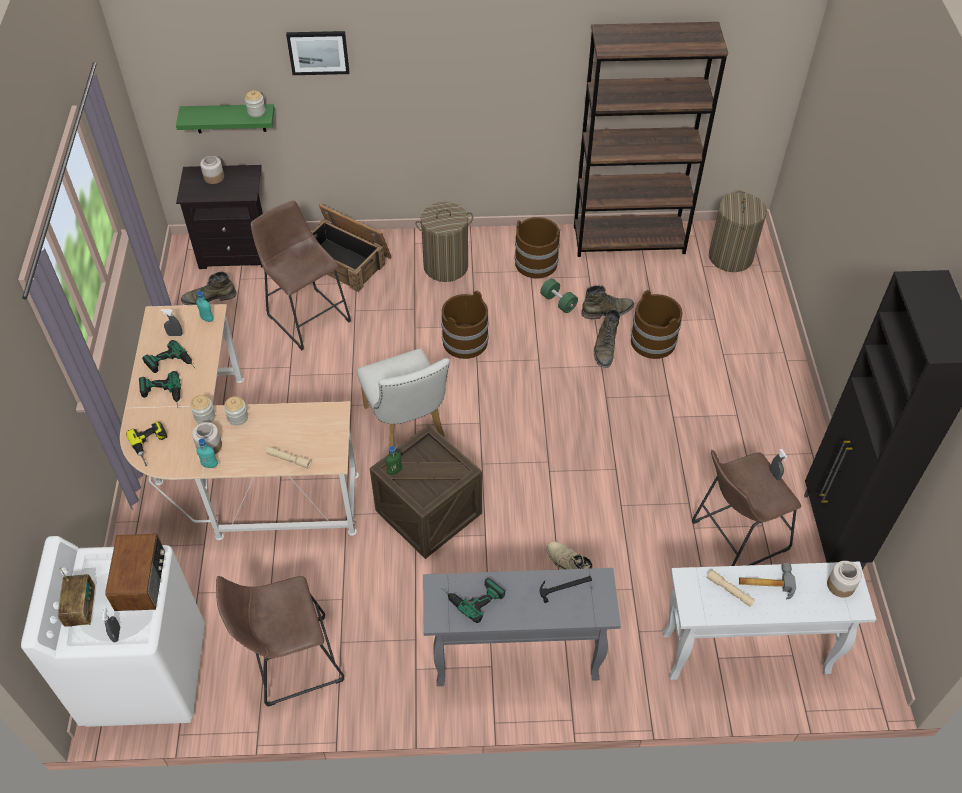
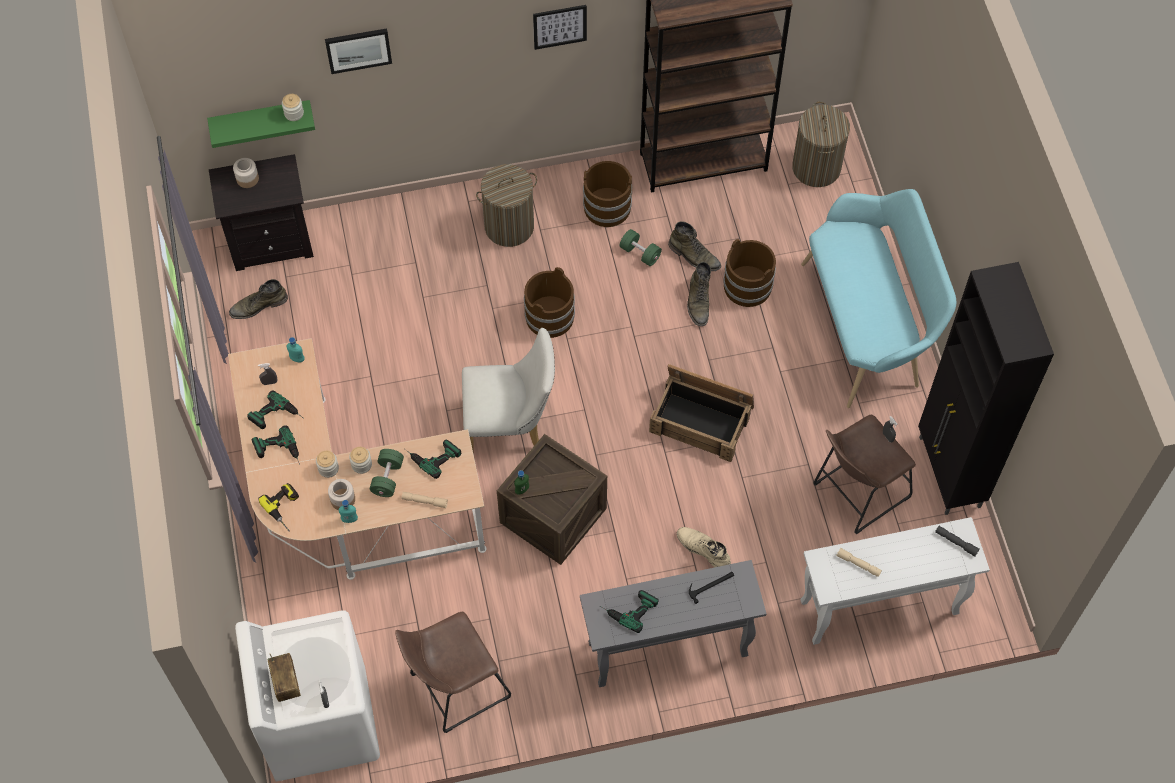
camera: 10 degrees left, 10 degrees up
radio [105,534,165,611] -> none
brown stool [251,200,351,350] -> none
crate [312,204,392,292] -> crate moved to [649,364,754,462]
white chair [357,349,450,447] -> white chair turned 60 degrees counterclockwise [462,328,555,450]
green boot [581,285,634,319] -> green boot turned 60 degrees clockwise [668,222,721,271]
hammer [739,563,796,599] -> none
jar [827,561,862,598] -> grey flashlight [935,526,980,557]
none -> green dumbbell [370,449,404,497]
none -> power drill [405,439,461,479]
none -> picture [533,5,587,50]
none -> turquoise bench [801,189,956,408]

